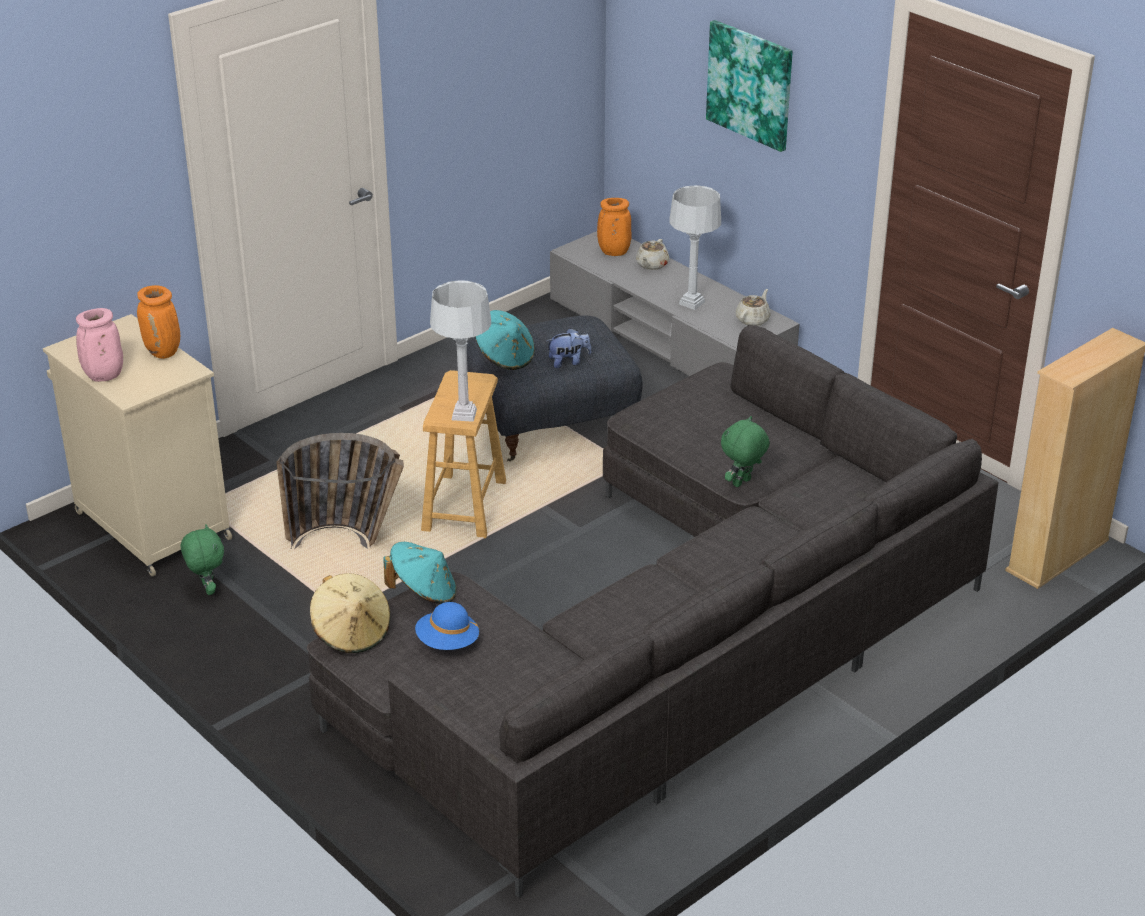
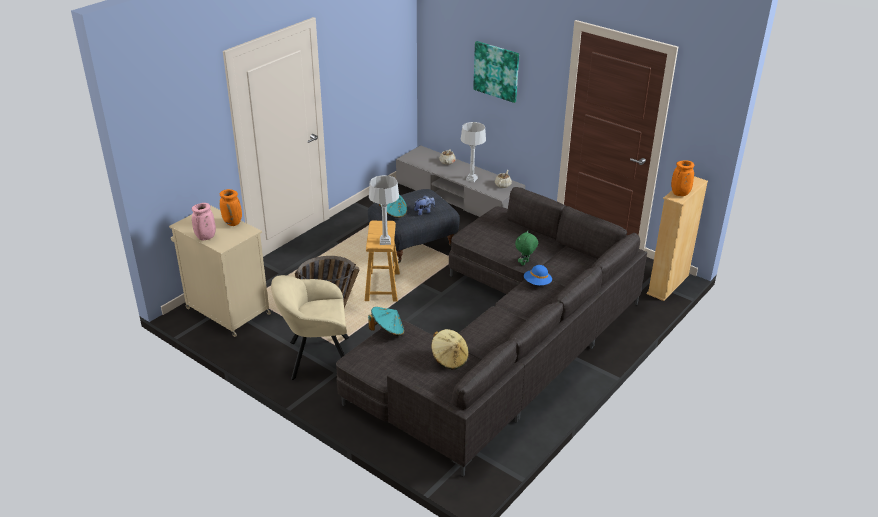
camera: 10 degrees left, 0 degrees up
green plush toy [181,524,224,595] -> none
beige hat [310,573,391,653] -> beige hat moved to [431,329,469,369]
blue hat [415,602,479,650] -> blue hat moved to [524,265,552,285]
orange vase [597,198,632,256] -> orange vase moved to [671,161,694,196]
none -> beige armchair [271,275,349,380]

